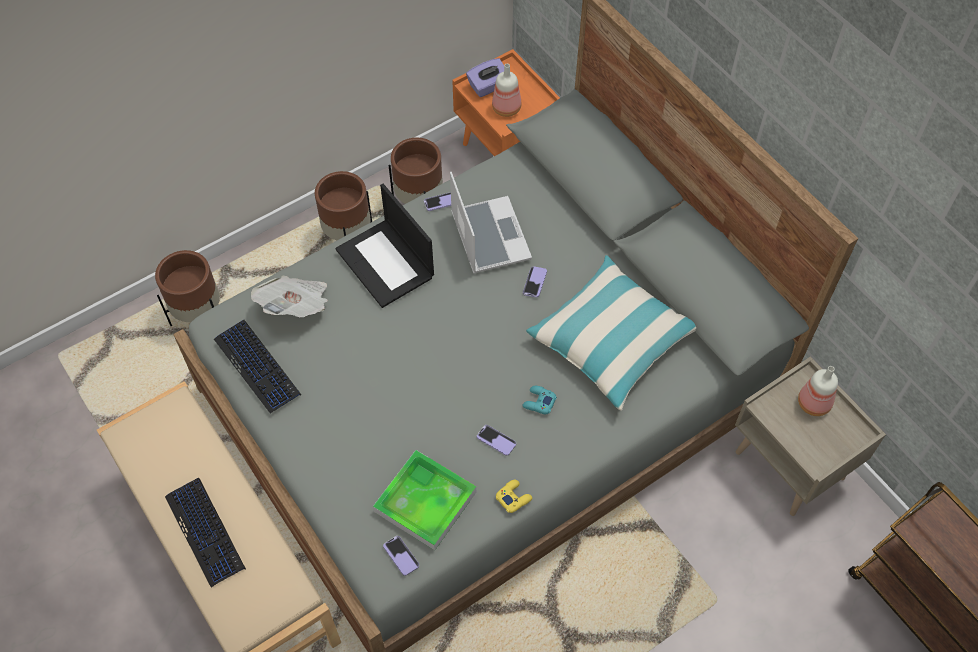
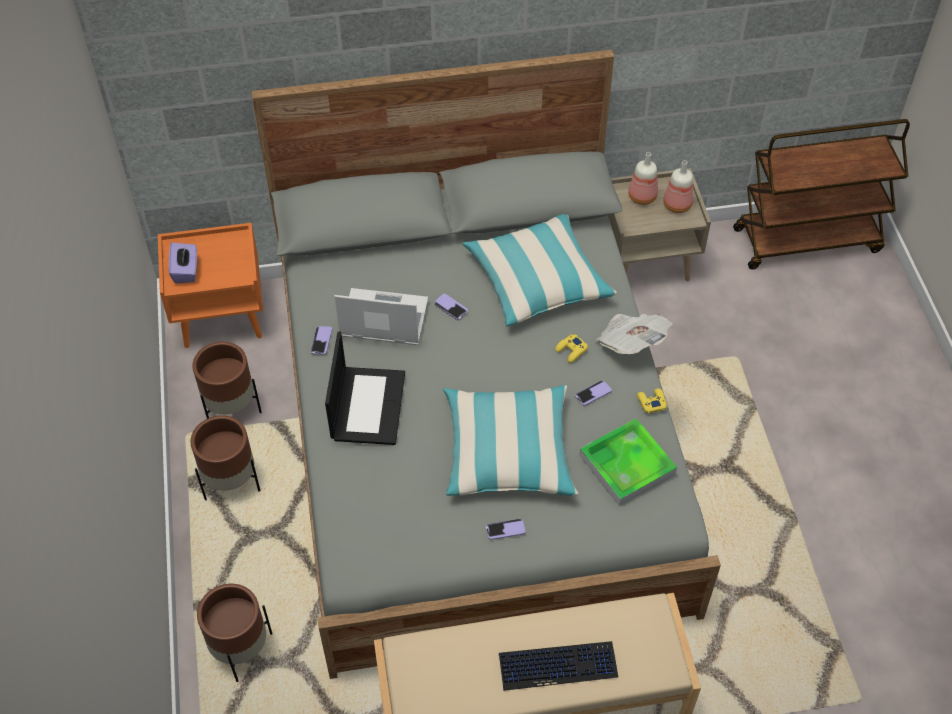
camera: 65 degrees left, 5 degrees down
keyboard [214,320,301,414] -> none
newspaper [251,276,328,317] -> newspaper moved to [596,314,672,354]
laptop [336,184,434,308] -> laptop turned 75 degrees counterclockwise [325,331,405,445]
phone [383,536,419,576] -> phone moved to [486,518,526,540]
bottle [492,64,521,117] -> bottle moved to [663,160,693,213]
turquoise game controller [523,386,557,414] -> yellow game controller [555,334,588,363]
none -> pillow [443,385,579,496]

